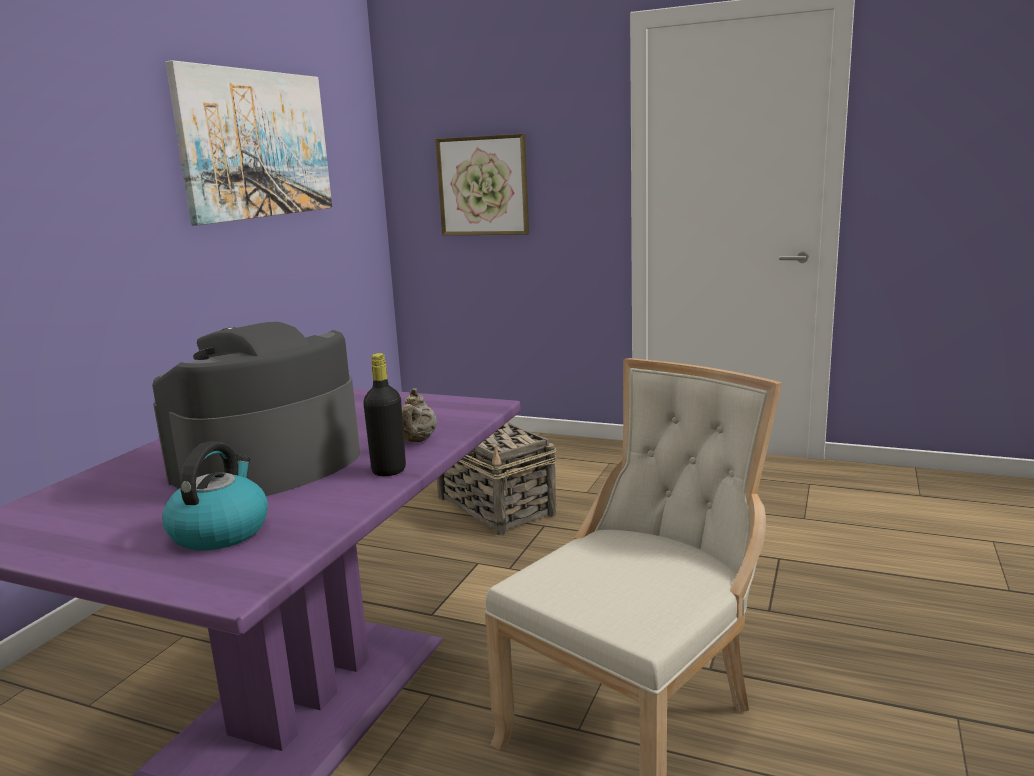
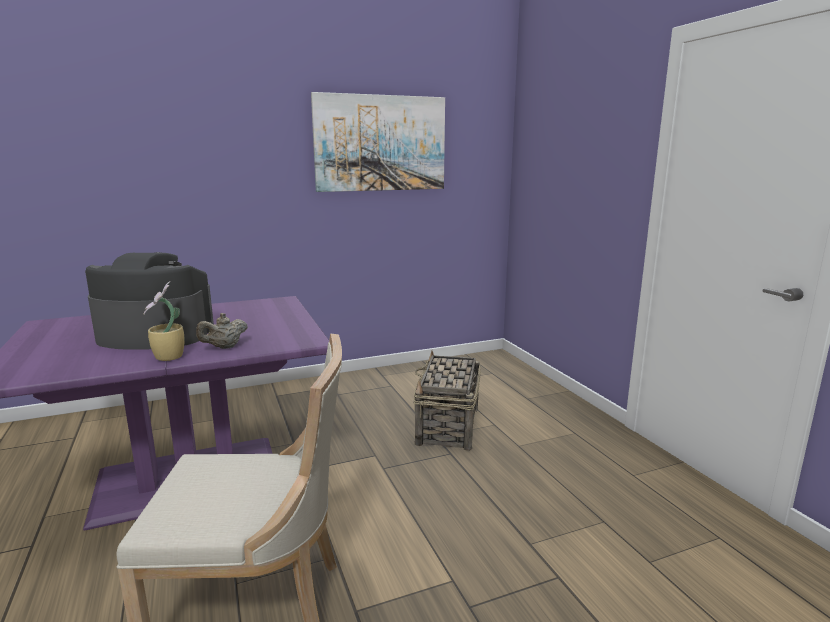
camera: 45 degrees right, 0 degrees up
kettle [162,441,268,551] -> none
black bottle [363,353,406,476] -> potted plant [144,281,184,361]
picture [435,134,529,235] -> none

